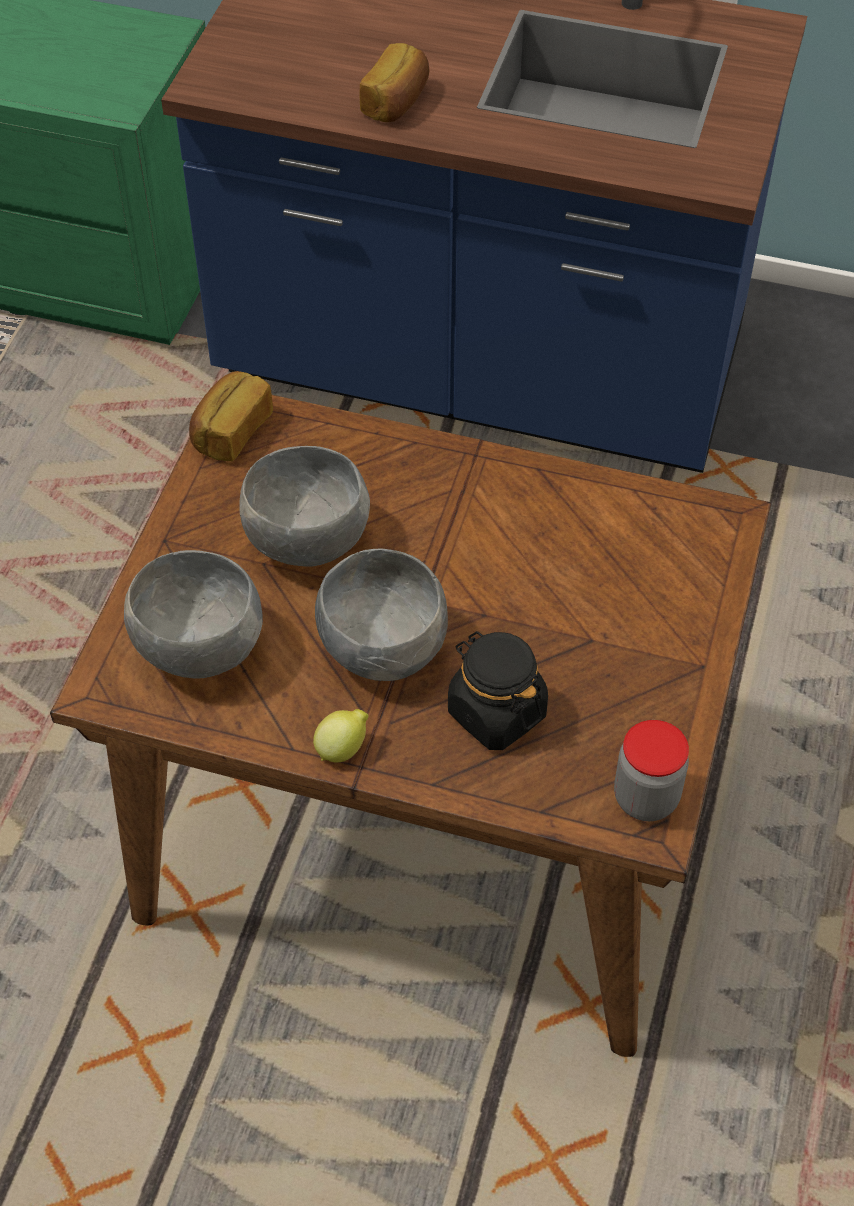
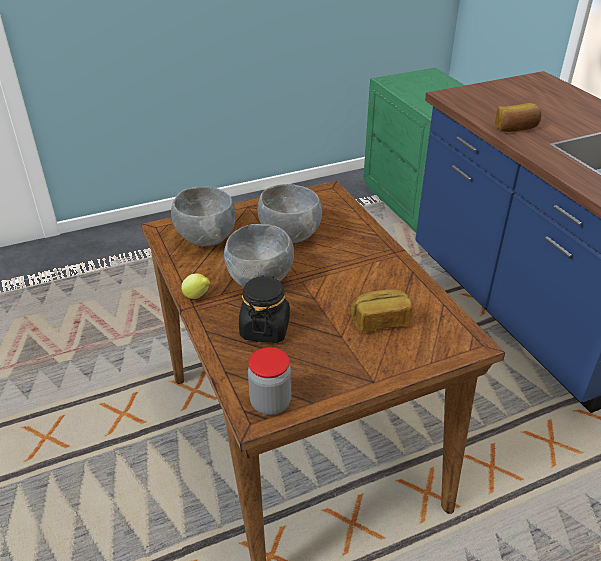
camera: 50 degrees right, 15 degrees down
bread [189,371,273,461] -> bread moved to [350,289,412,332]

